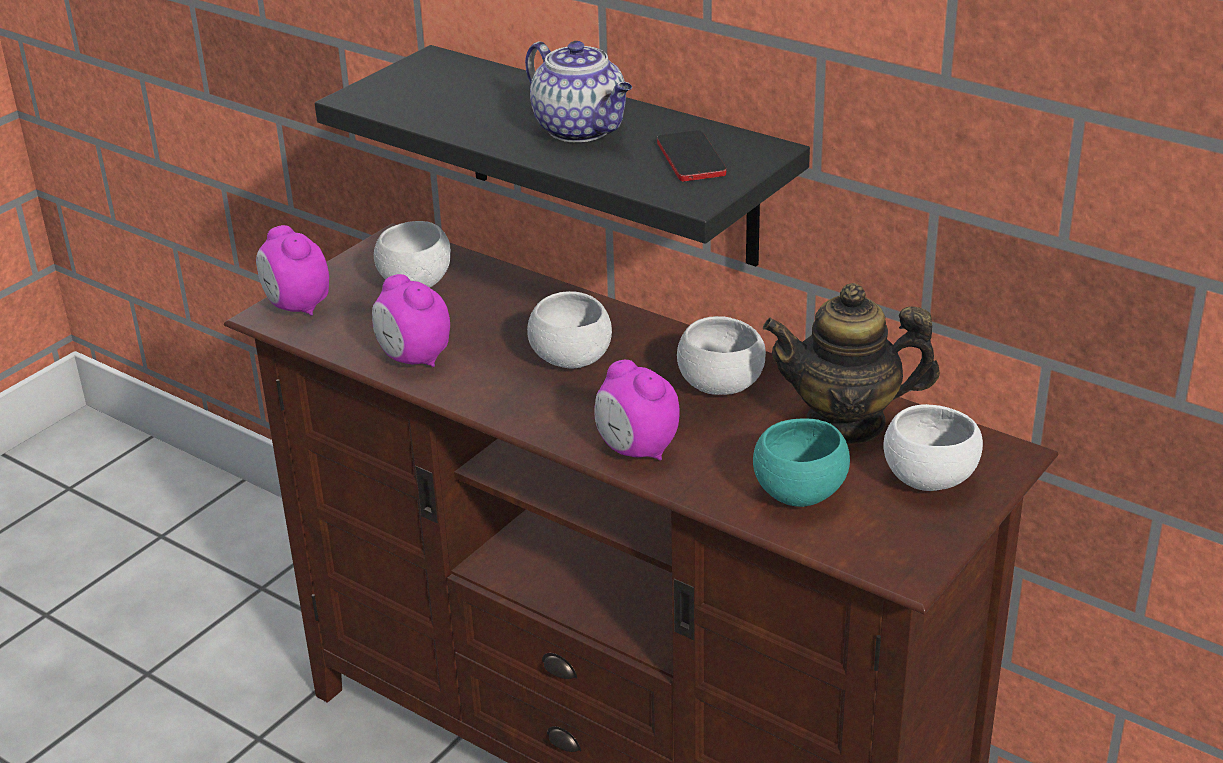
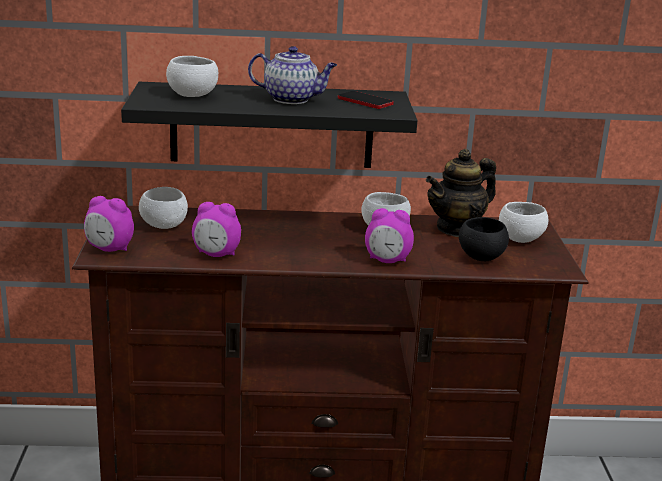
camera: 40 degrees left, 10 degrees down
white bowl [527,291,612,368] -> white bowl moved to [166,56,218,97]
turquoise bowl [753,419,850,507] -> black bowl [459,217,509,261]

